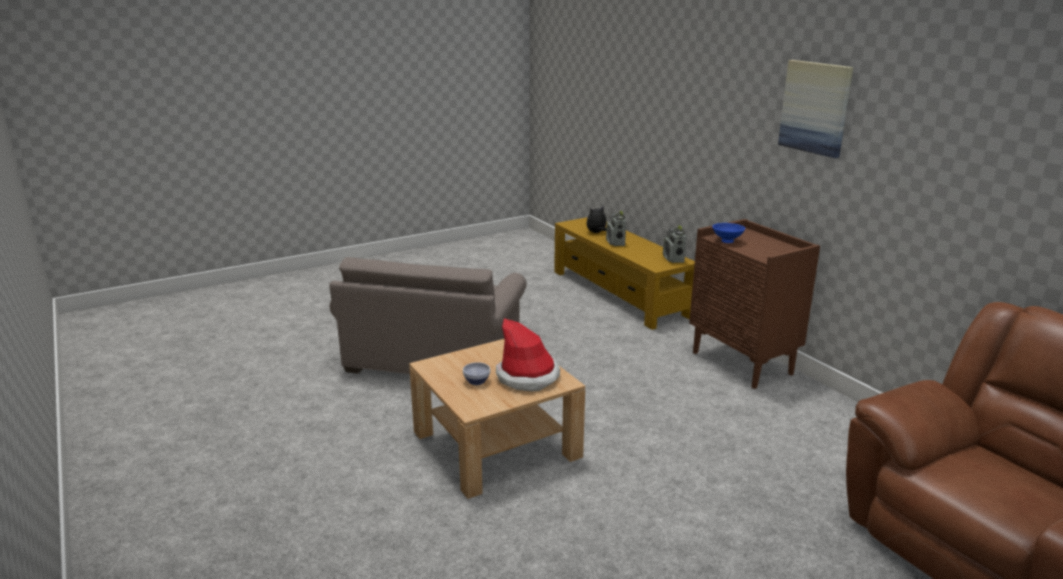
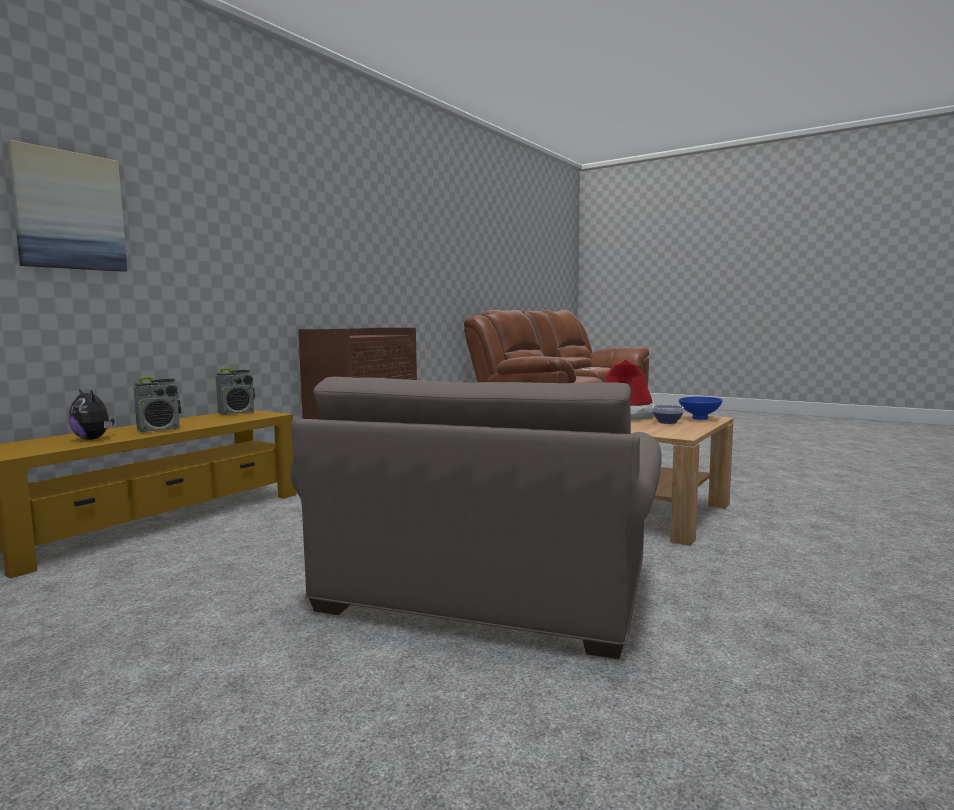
camera: 115 degrees left, 15 degrees down
grey armchair [329,257,527,374] -> grey armchair turned 120 degrees clockwise [290,377,662,659]
blue bowl [712,223,745,243] -> blue bowl moved to [679,397,723,420]
picture [778,60,853,158] -> picture moved to [7,140,127,272]

